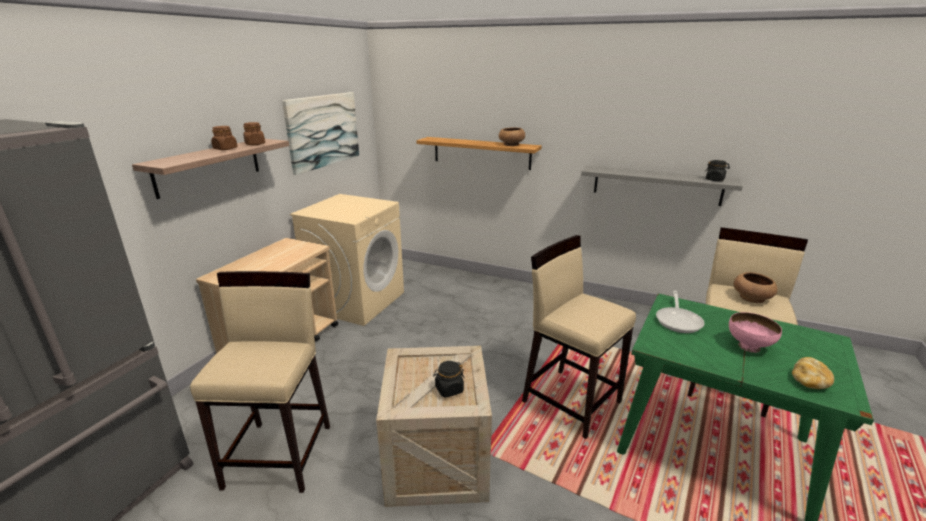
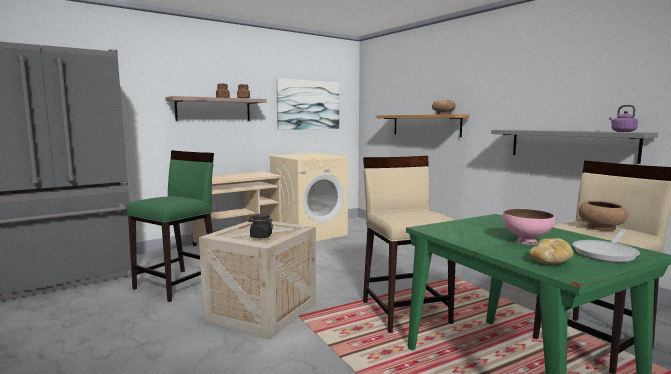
camera: 30 degrees right, 15 degrees down
beige stool [190,271,330,493] -> green stool [126,150,214,302]
frying pan [656,291,705,333] -> frying pan moved to [573,230,640,263]
black jar [705,160,730,181] -> purple kettle [609,105,638,132]

